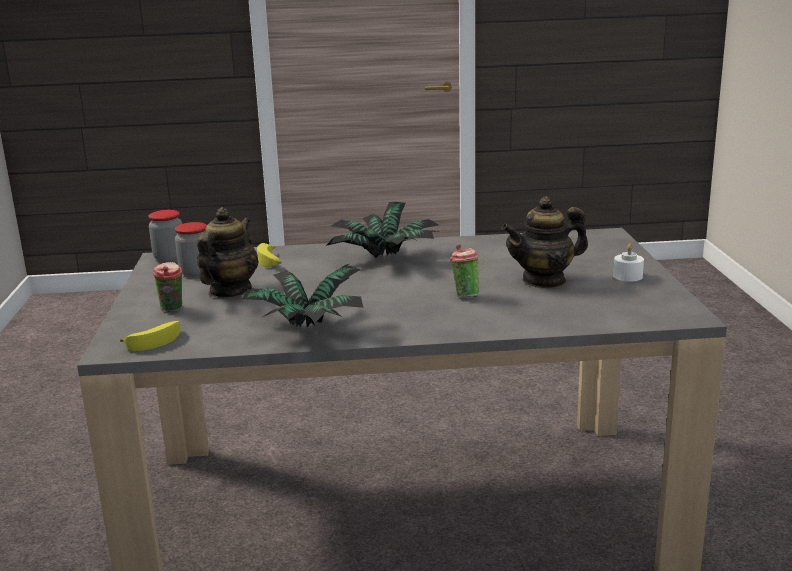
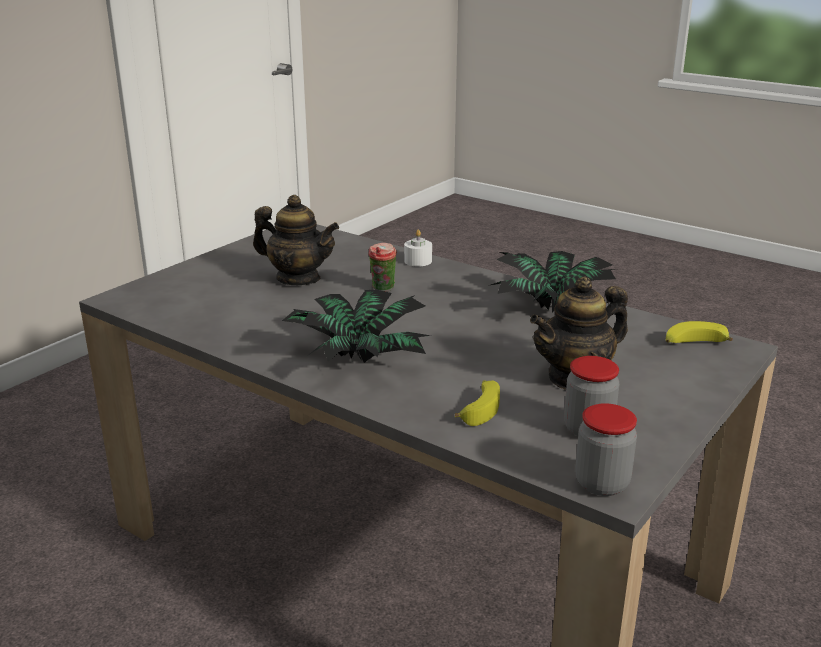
camera: 140 degrees left, 5 degrees up
cup [153,262,183,312] -> none
white candle [613,244,644,282] -> white candle moved to [404,230,432,266]

